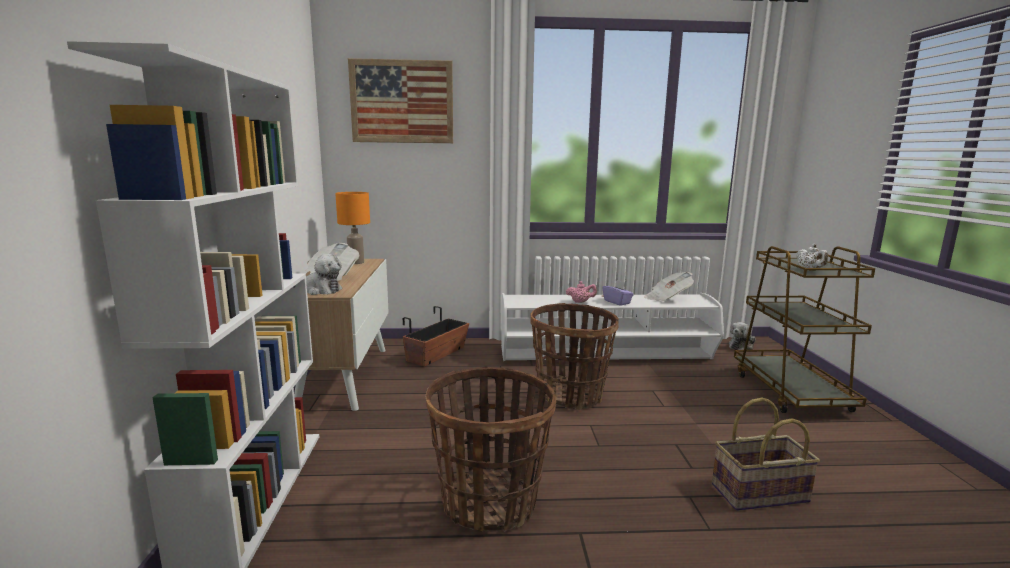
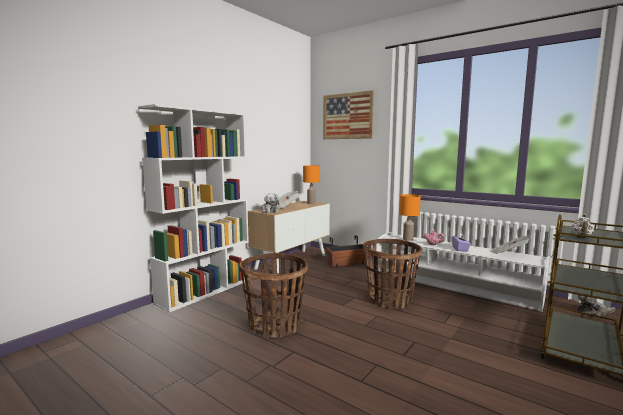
camera: 40 degrees right, 5 degrees down
basket [712,398,820,511] -> none
none -> orange table lamp [399,194,421,241]

